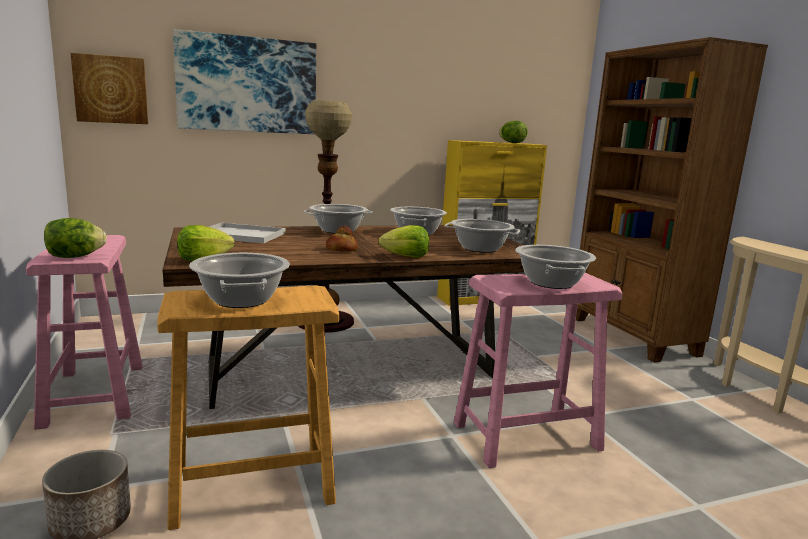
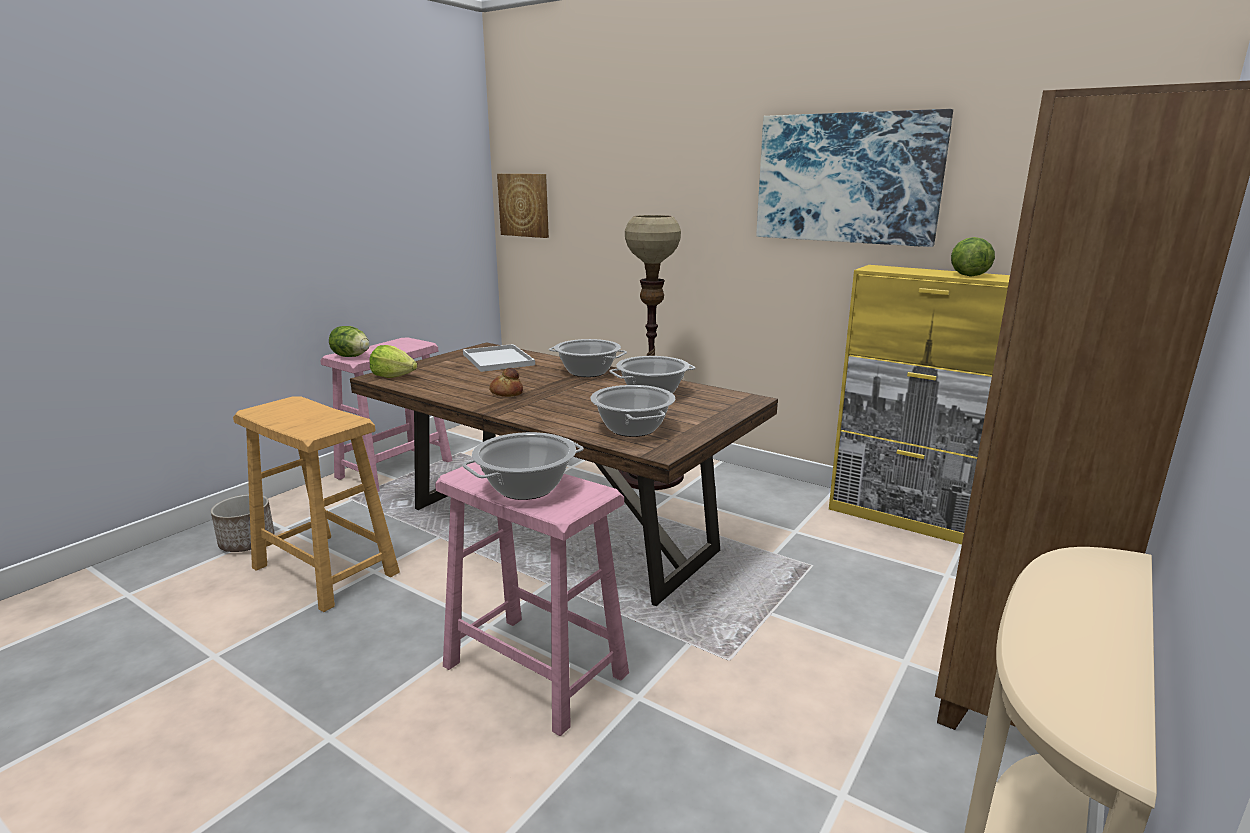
camera: 55 degrees right, 5 degrees up
picture [173,29,316,134] -> picture moved to [756,109,953,247]
cooking pot [189,253,290,308] -> none
lettuce [379,225,429,258] -> none

